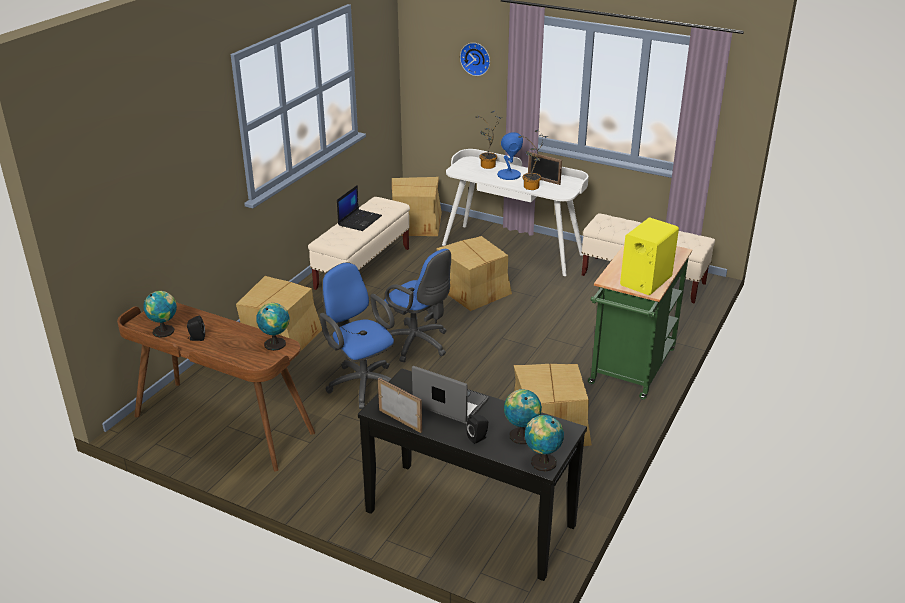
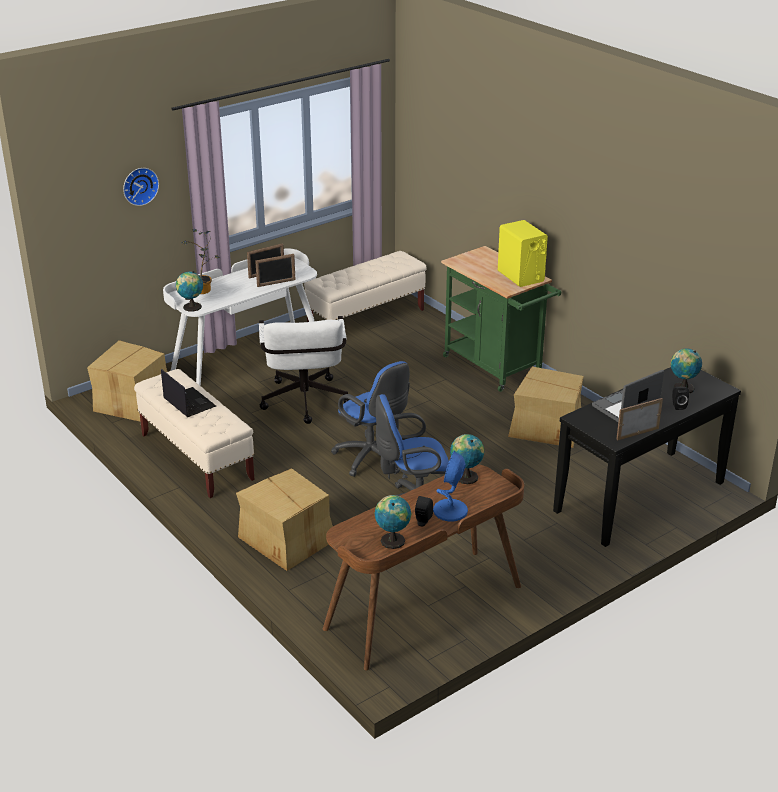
camera: 65 degrees left, 0 degrees up
blue office chair [384,249,451,362] -> blue office chair turned 75 degrees clockwise [331,361,410,477]
cardboard box [436,236,512,311] -> white office chair [259,316,349,424]
blue table lamp [497,132,523,180] -> blue table lamp moved to [433,451,468,521]
potted plant [518,130,549,190] -> picture frame [255,254,295,287]
globe [525,415,564,472] -> globe moved to [176,271,203,312]

